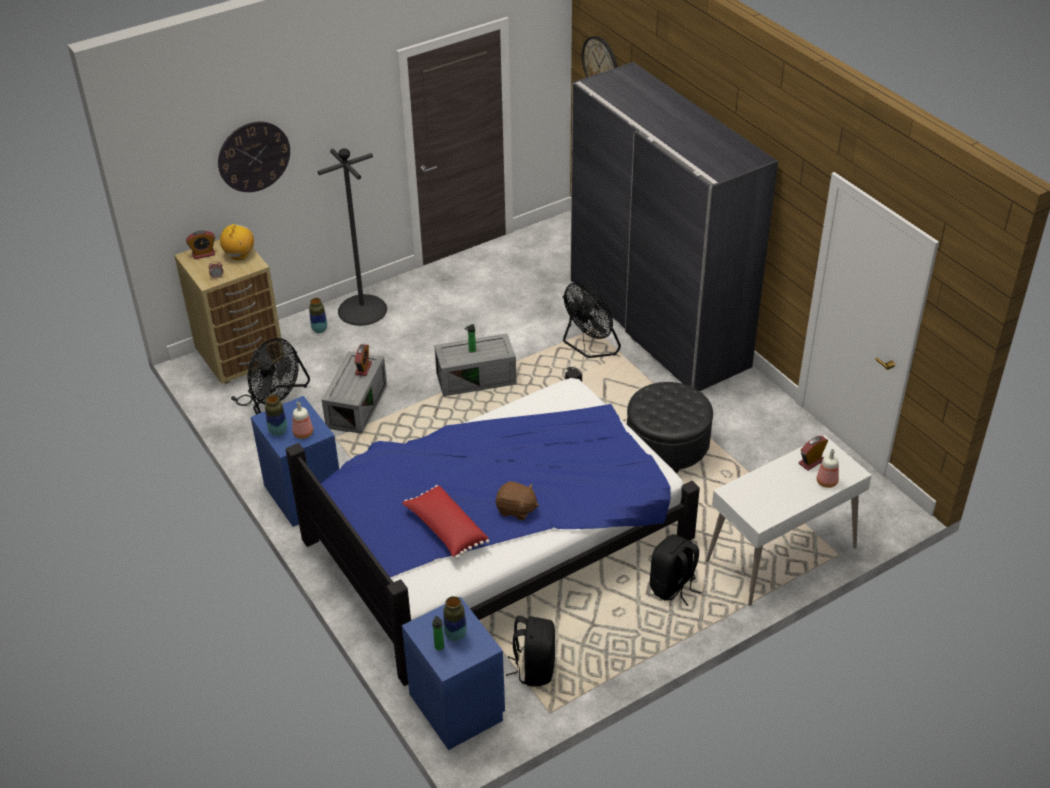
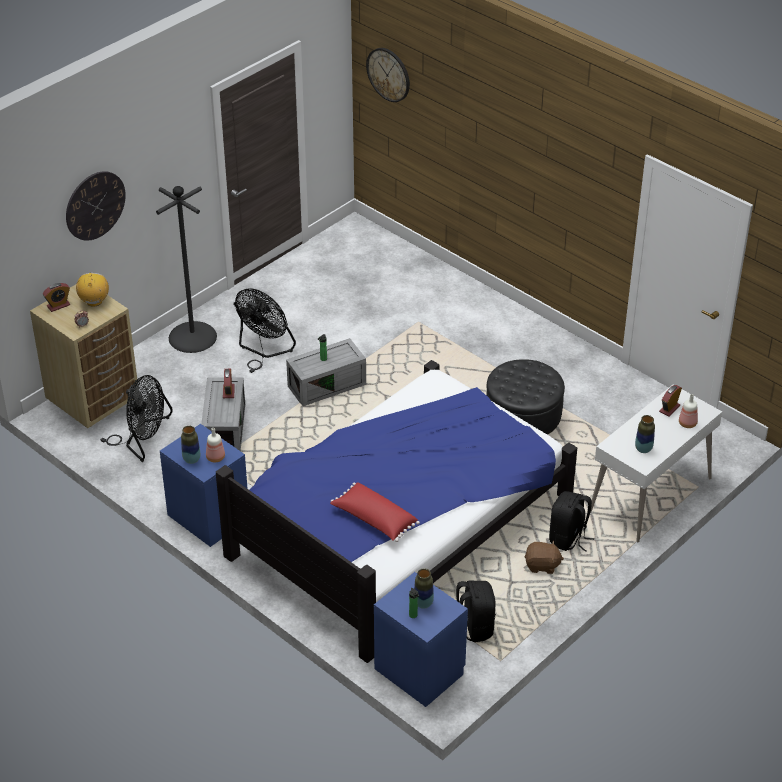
camera: 15 degrees left, 0 degrees up
vase [309,298,327,333] -> vase moved to [635,415,655,453]
brown plush toy [496,481,539,520] -> brown plush toy moved to [525,541,564,574]
black fan [562,283,621,371] -> black fan moved to [233,288,296,373]
grey wardrobe [570,62,778,391] -> none

